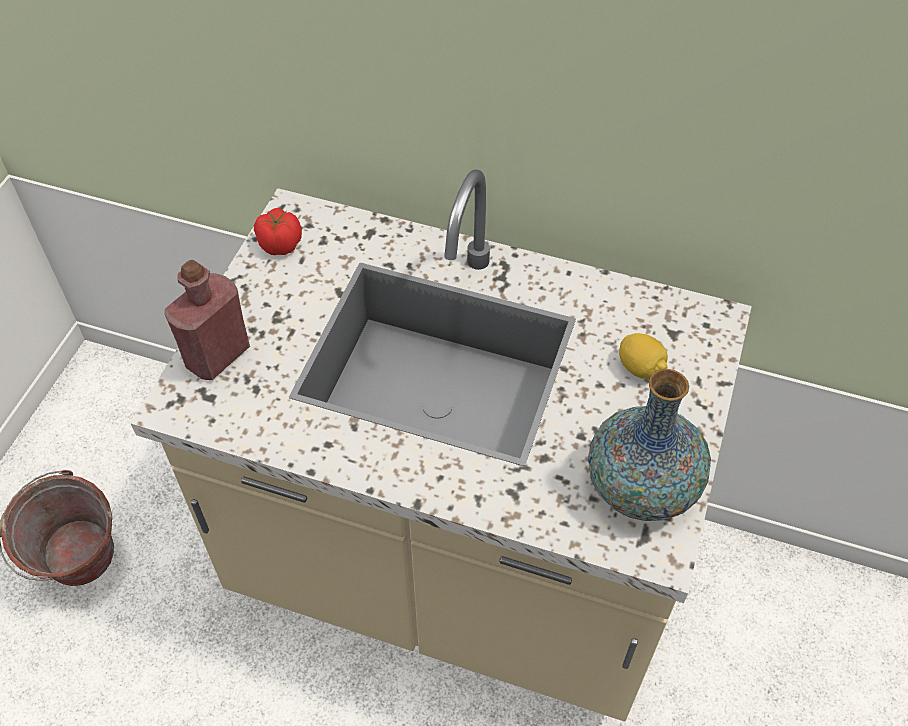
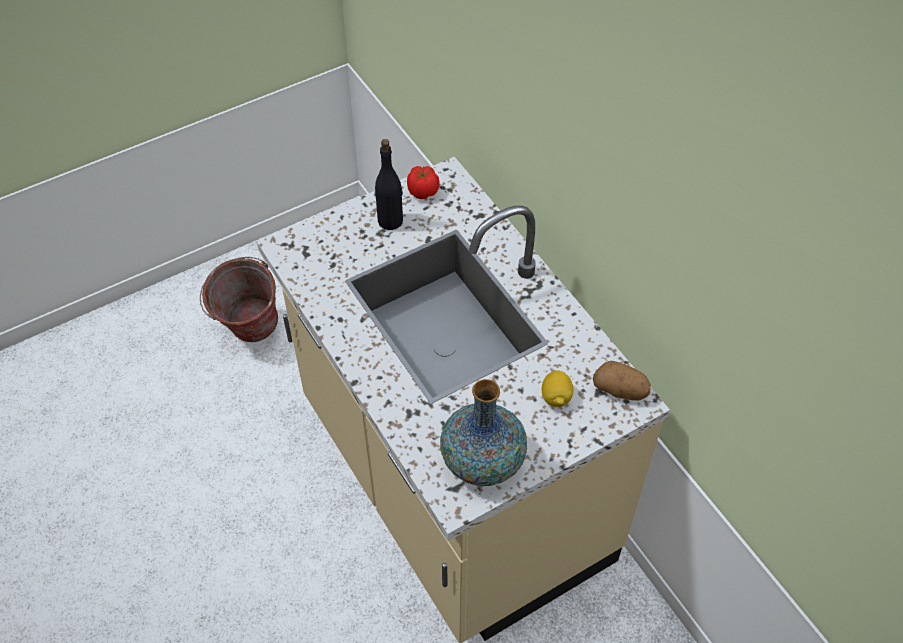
camera: 40 degrees right, 0 degrees up
red bottle [165,260,250,380] -> none
none -> black bottle [375,139,403,230]
none -> potato [593,361,651,401]

